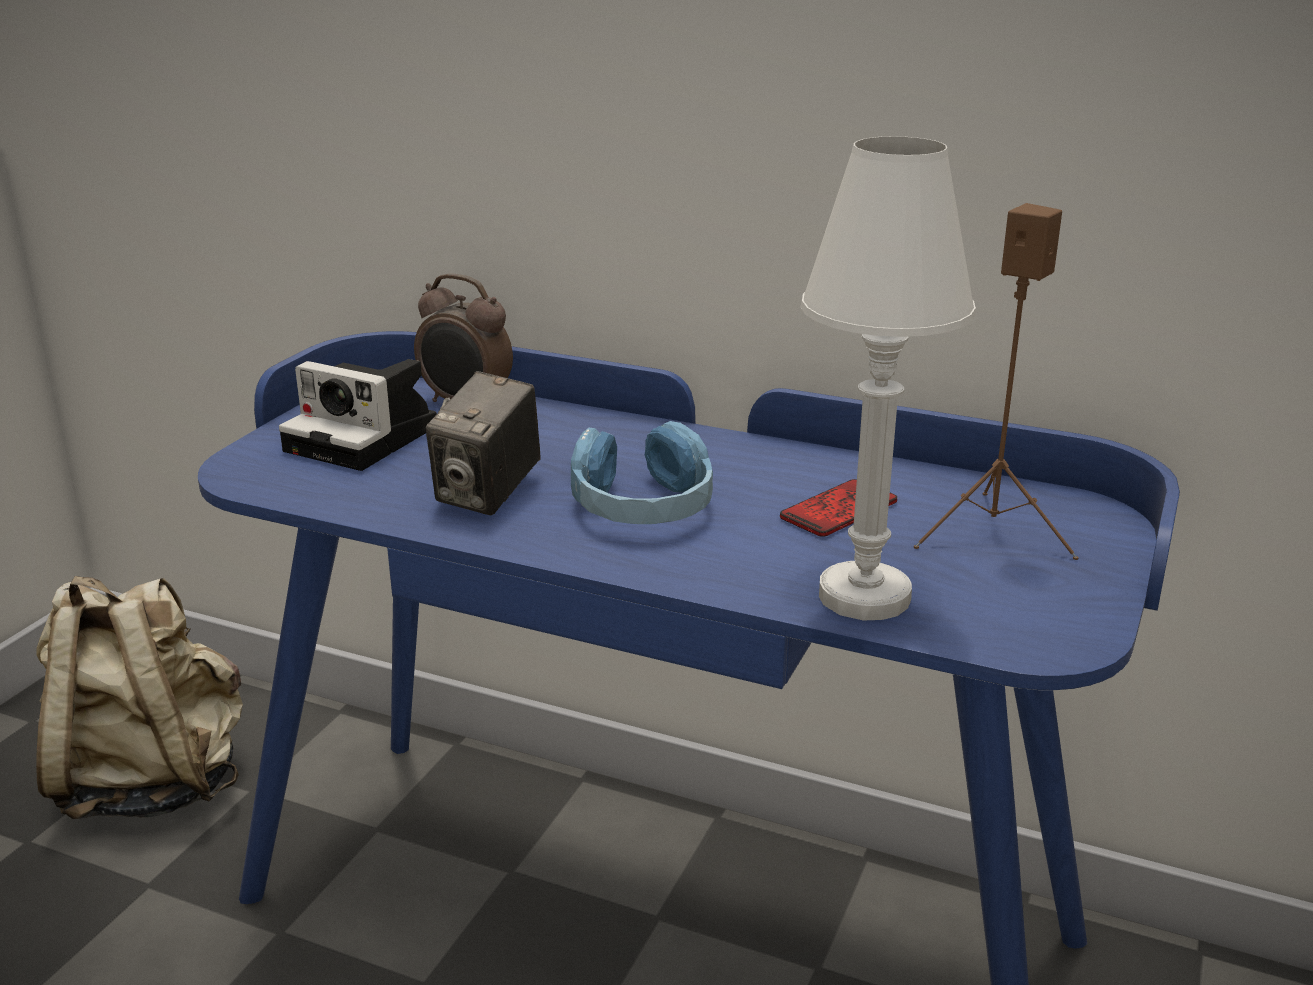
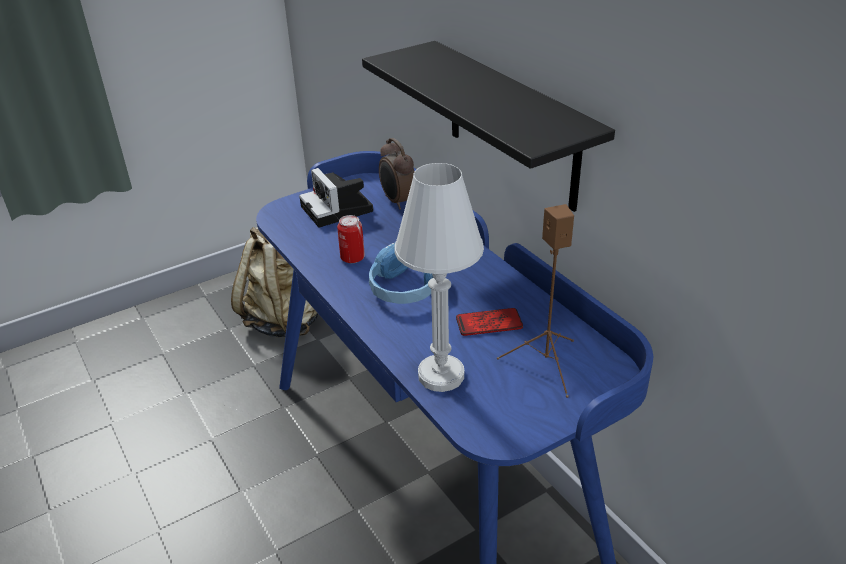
camera: 35 degrees right, 10 degrees up
camera [426,371,540,515] -> can [337,215,365,263]
none -> black shelf [362,41,615,212]

